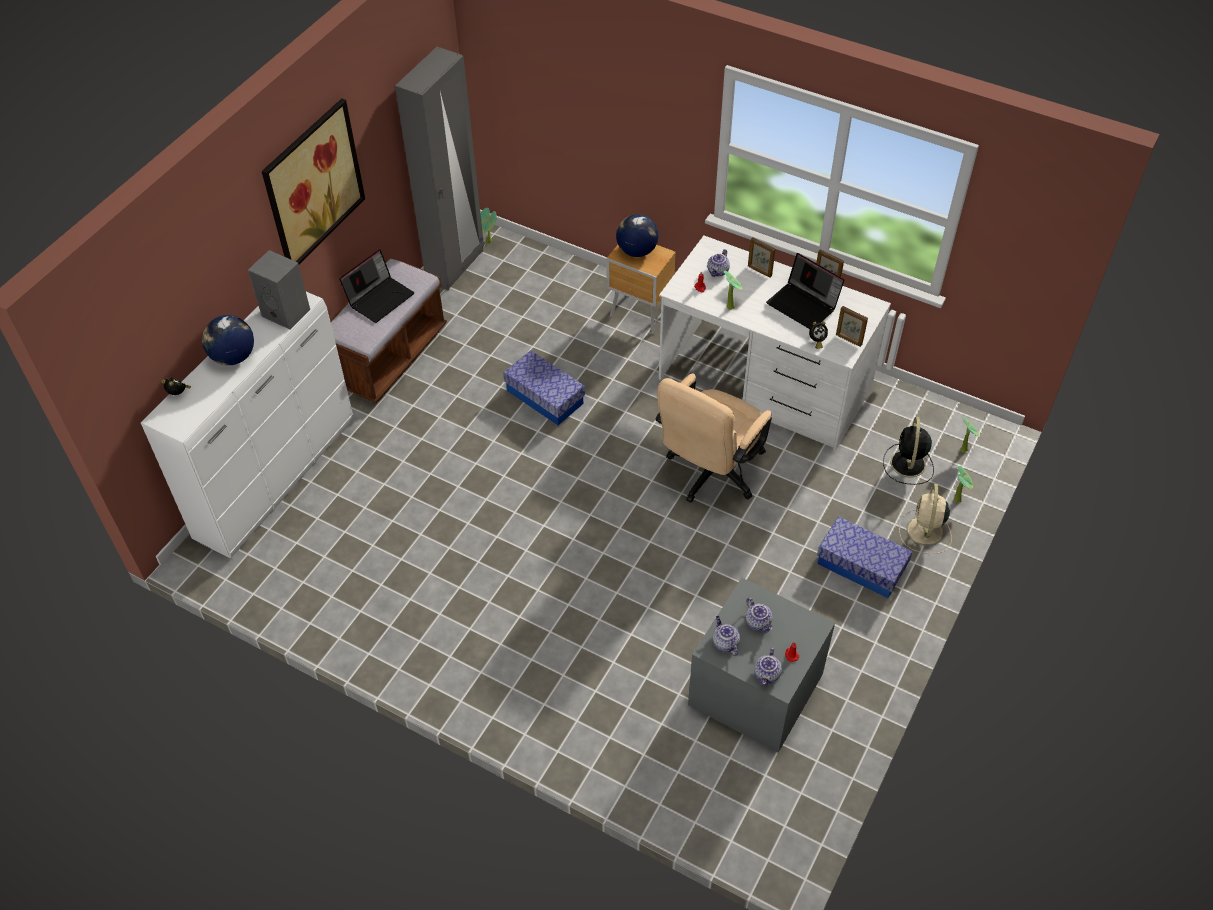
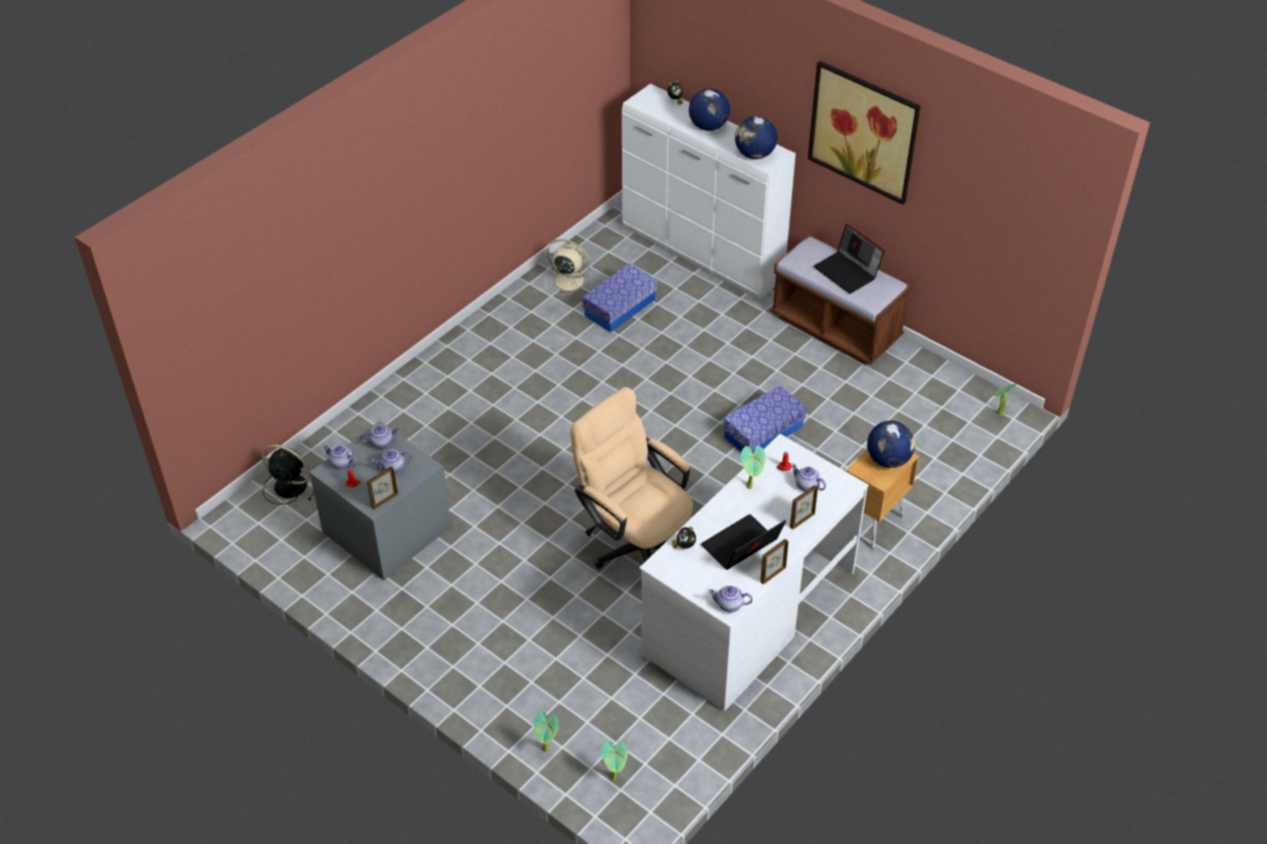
camera: 100 degrees right, 5 degrees down
grey speaker [248,250,310,330] -> globe [735,116,777,159]
grey wardrobe [395,47,484,290] -> none
storage box [817,516,913,598] -> storage box moved to [582,263,657,333]
picture frame [836,306,868,347] -> picture frame moved to [367,466,398,509]
black fan [883,417,934,485] -> black fan moved to [261,444,314,504]
beige fan [899,484,952,554] -> beige fan moved to [545,239,592,295]
none -> teapot [708,585,753,612]

